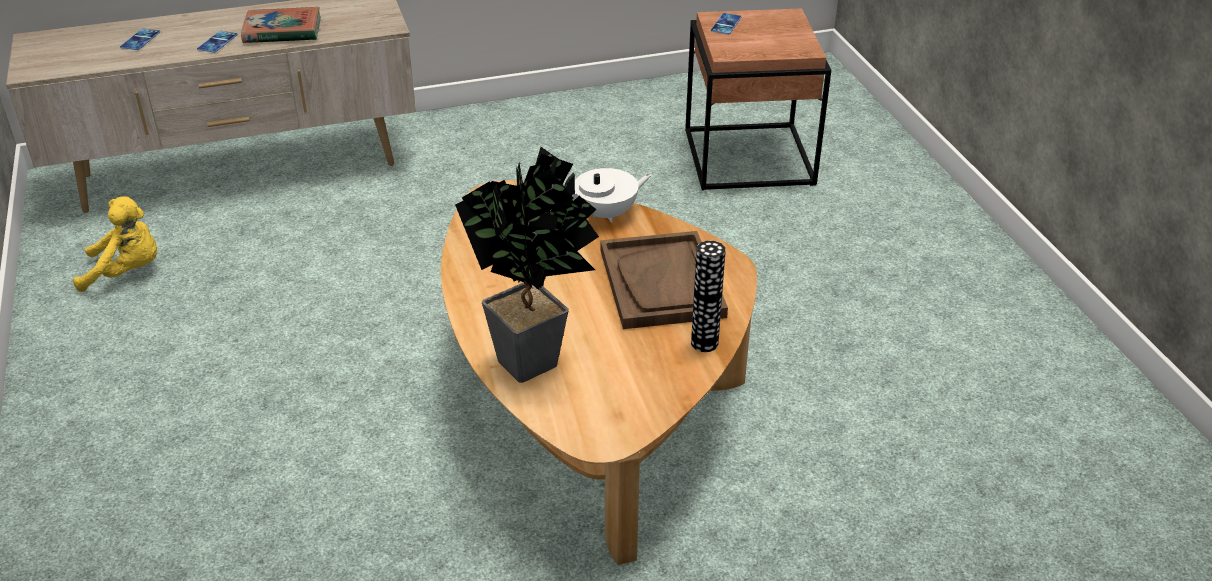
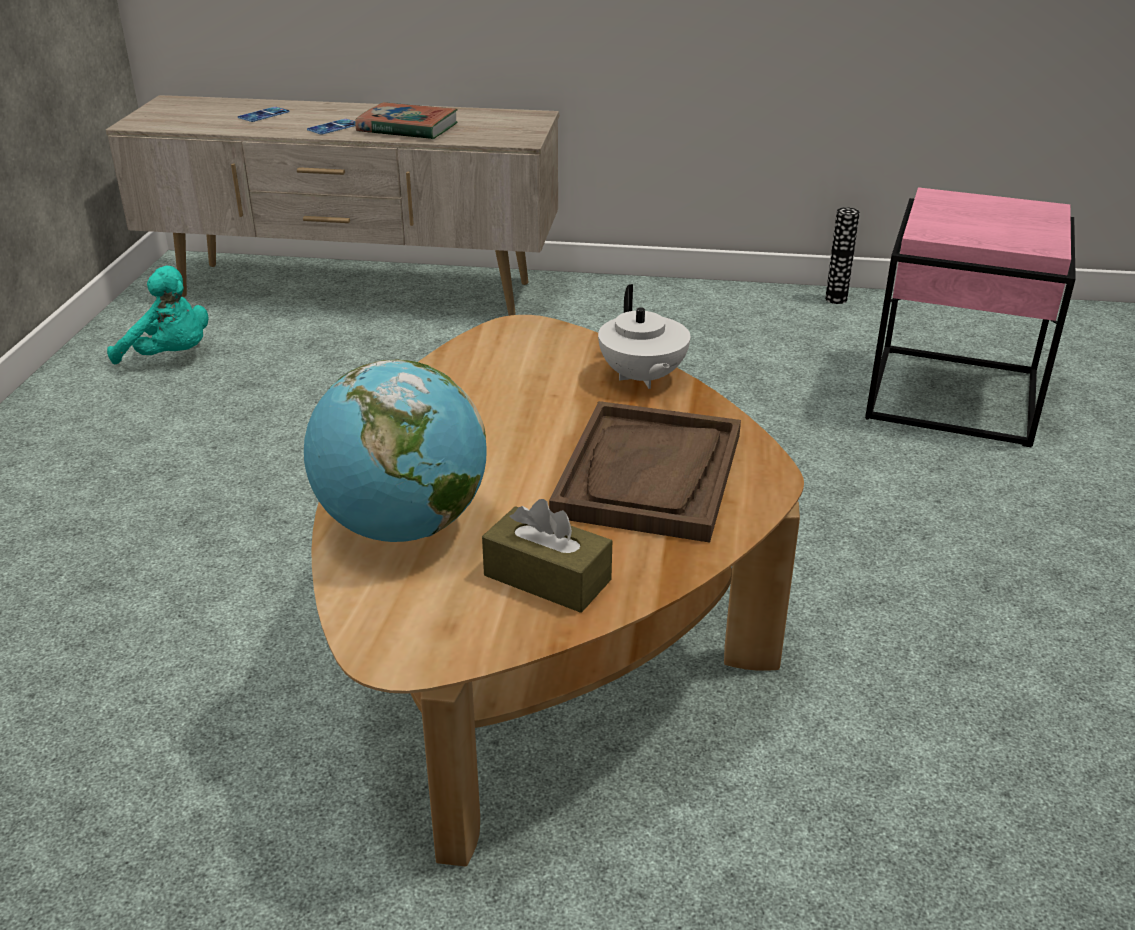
camera: 25 degrees right, 5 degrees down
yellow plush toy [73,196,157,292] -> turquoise plush toy [107,266,208,365]
potted plant [455,147,599,383] -> globe [304,360,487,542]
white teapot [564,168,652,223] -> white teapot turned 75 degrees clockwise [598,284,690,389]
brown side table [685,8,831,191] -> pink side table [865,187,1076,447]
vase [691,241,726,352] -> vase moved to [825,207,860,304]
phone [711,13,742,34] -> none
none -> brown tissue box [482,499,612,613]

